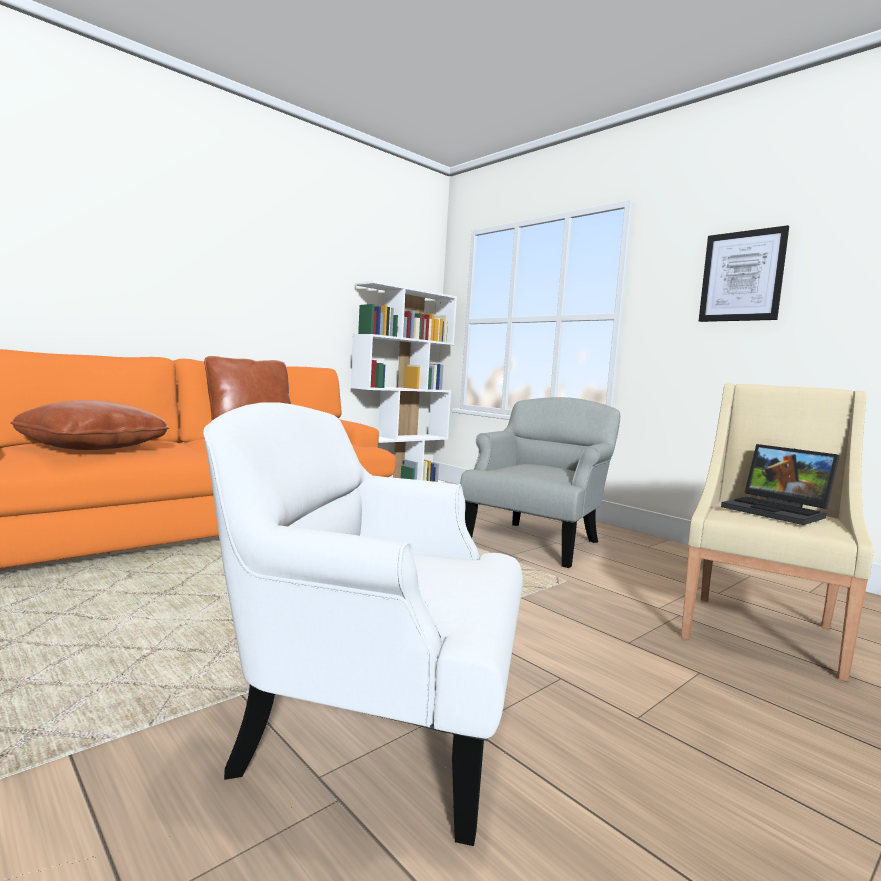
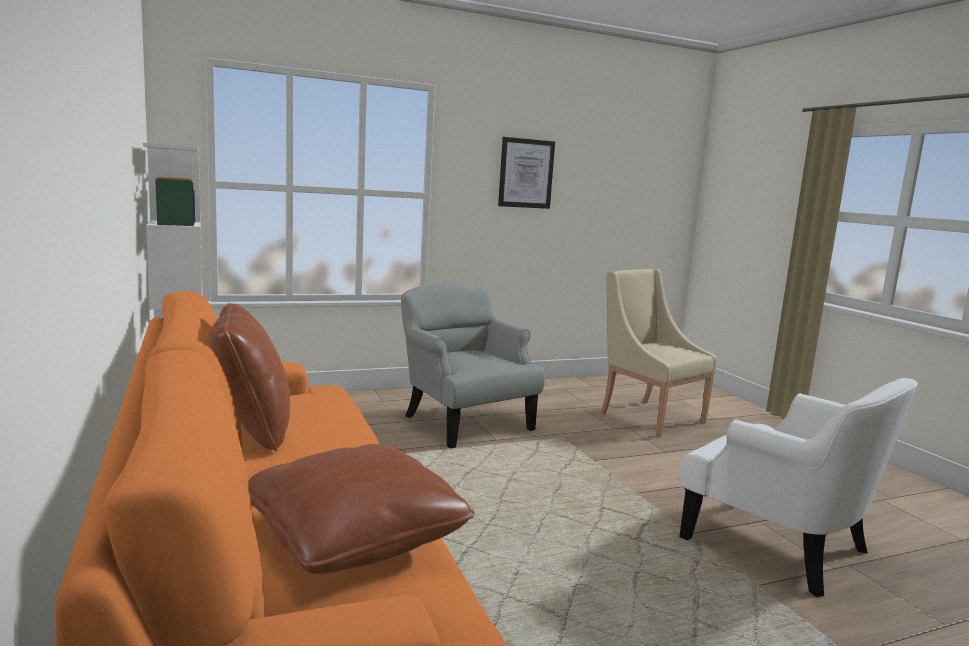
camera: 70 degrees left, 5 degrees up
white armchair [203,402,523,846] -> white armchair turned 75 degrees counterclockwise [679,378,918,597]
laptop [721,444,840,525] -> none

